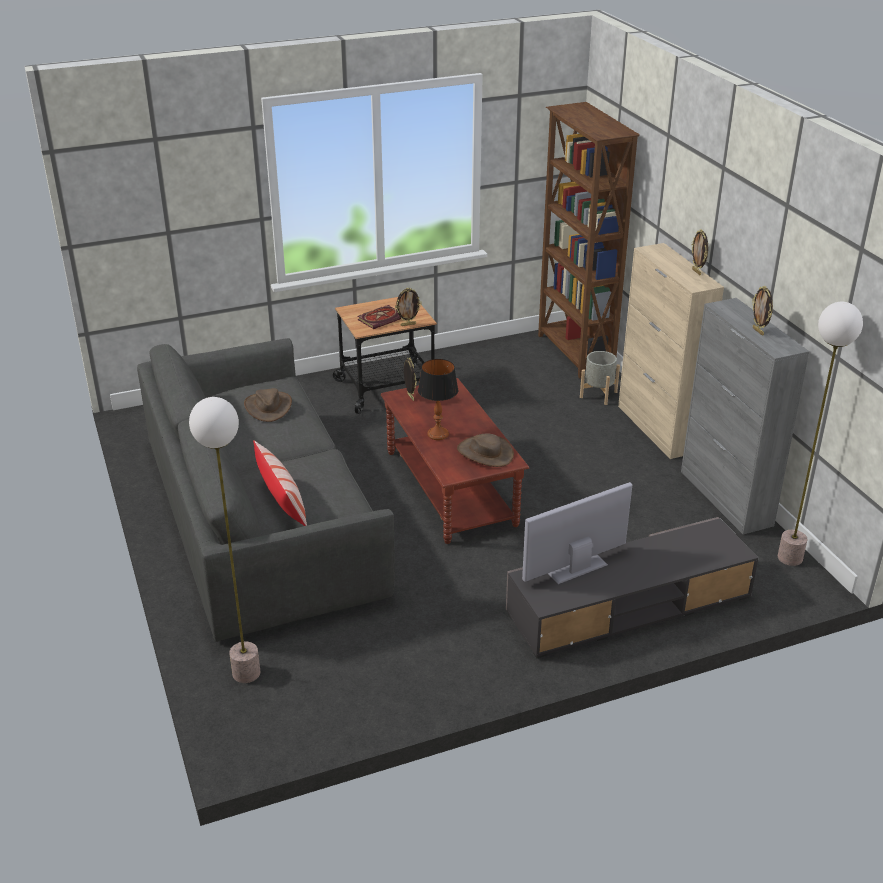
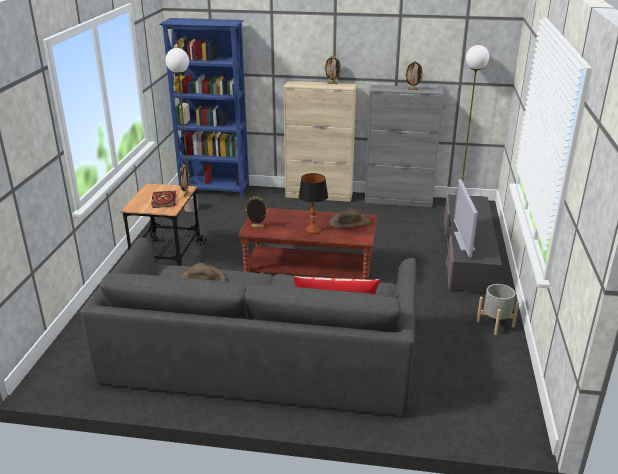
camera: 60 degrees left, 5 degrees down
floor lamp [189,397,260,683] -> floor lamp moved to [166,48,198,212]
brown bookcase [538,102,640,378] -> blue bookcase [159,18,249,198]
grey planter [580,351,620,405] -> grey planter moved to [476,284,519,335]

